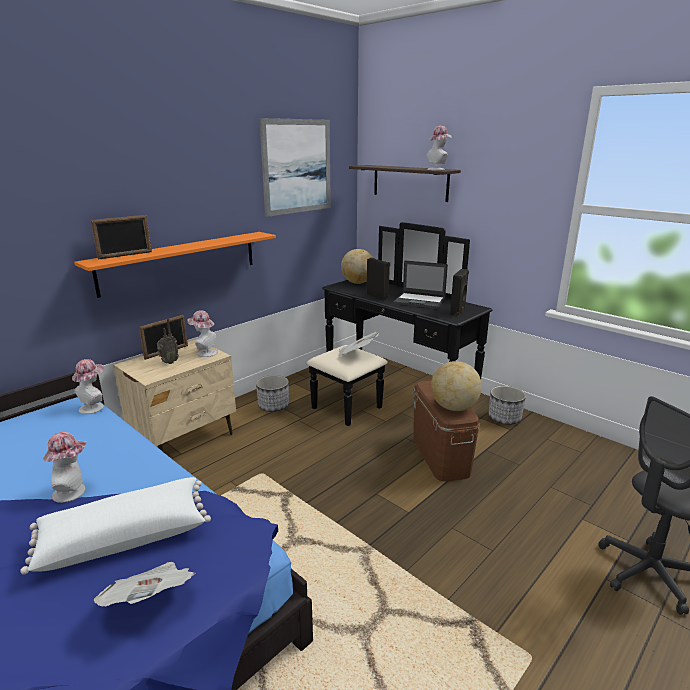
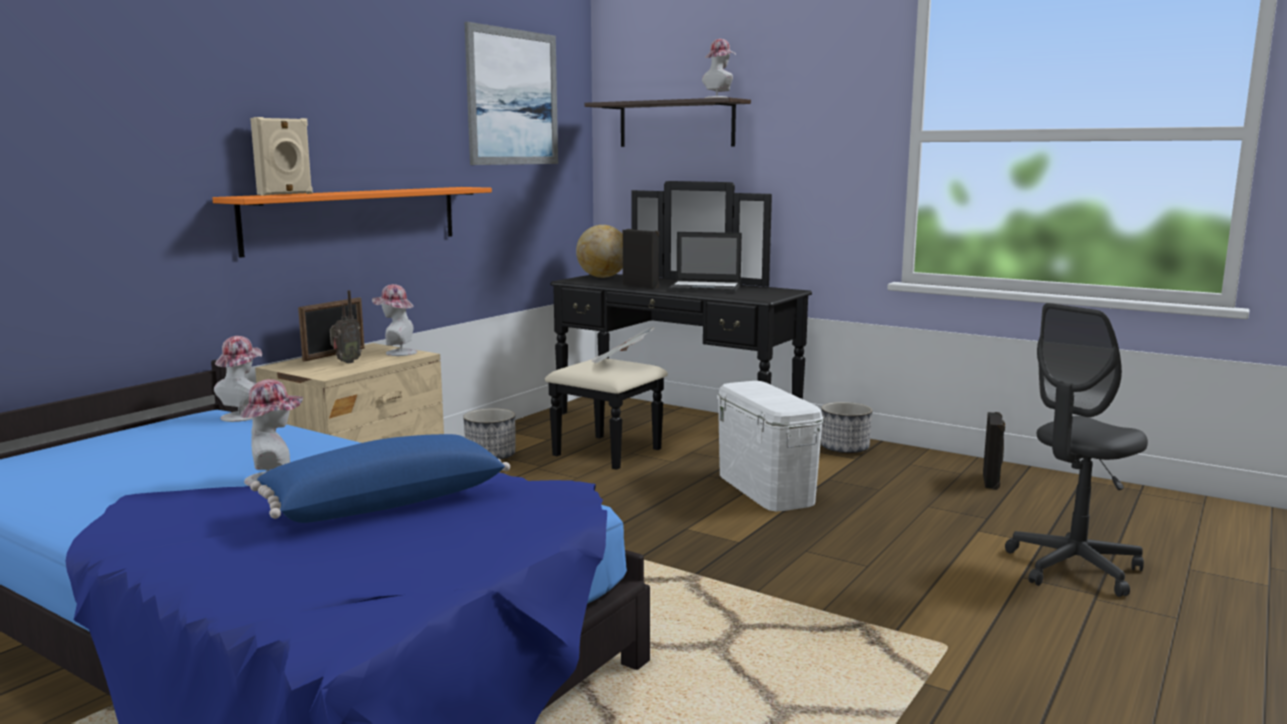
camera: 10 degrees left, 10 degrees down
white pillow [20,477,211,575] -> blue pillow [250,434,510,523]
picture frame [91,215,152,260] -> beige speaker [250,117,313,195]
newspaper [94,562,196,606] -> none
brown storage box [413,381,480,481] -> white storage box [717,381,824,511]
globe [431,361,482,411] -> none
black speaker [450,269,469,316] -> black speaker moved to [983,412,1005,490]

